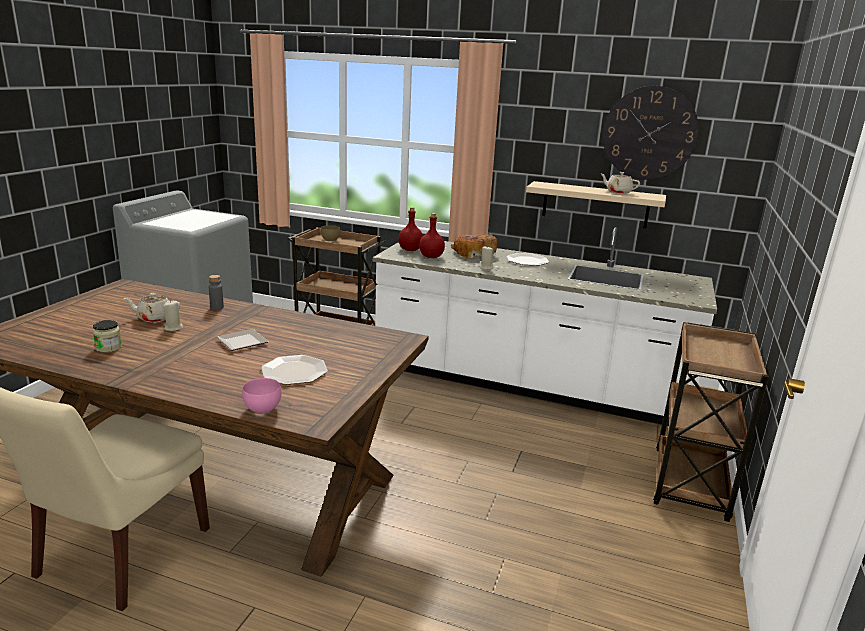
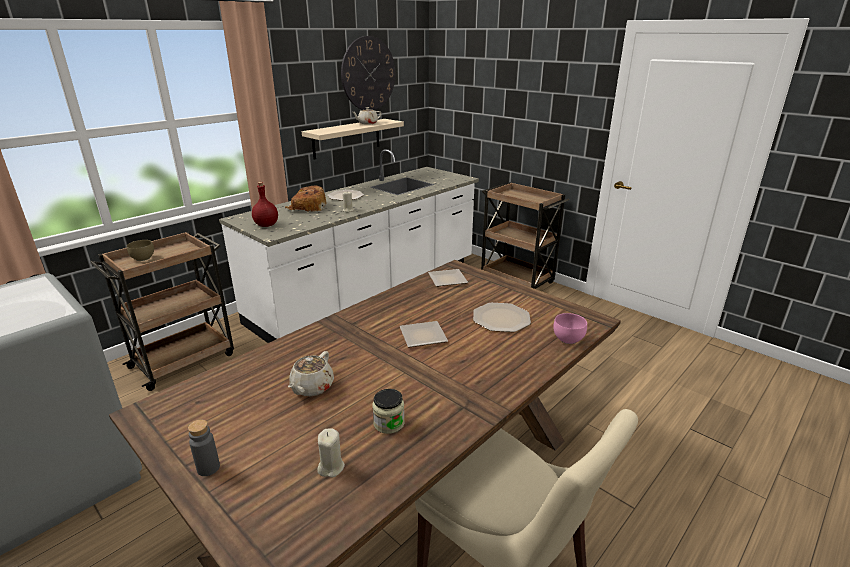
camera: 65 degrees left, 5 degrees up
beige candle [163,300,183,331] -> beige candle moved to [317,429,345,478]
grey bottle [209,275,224,310] -> grey bottle moved to [188,419,220,476]
red bottle [419,213,445,258] -> none
none -> plate [428,269,468,287]

